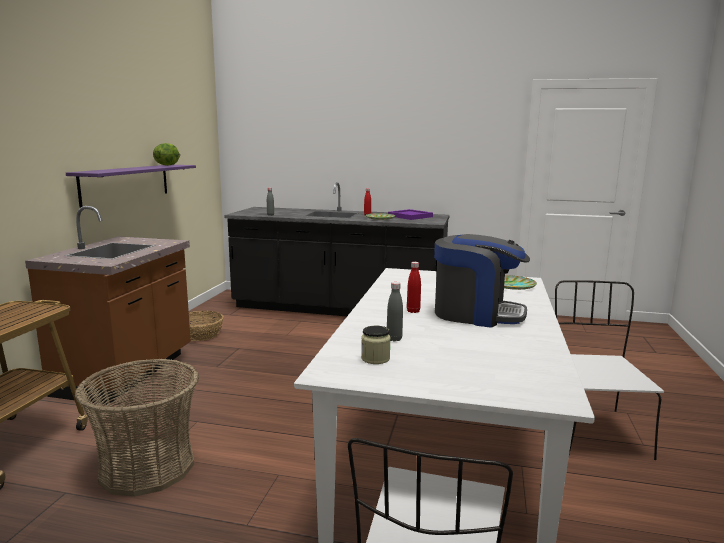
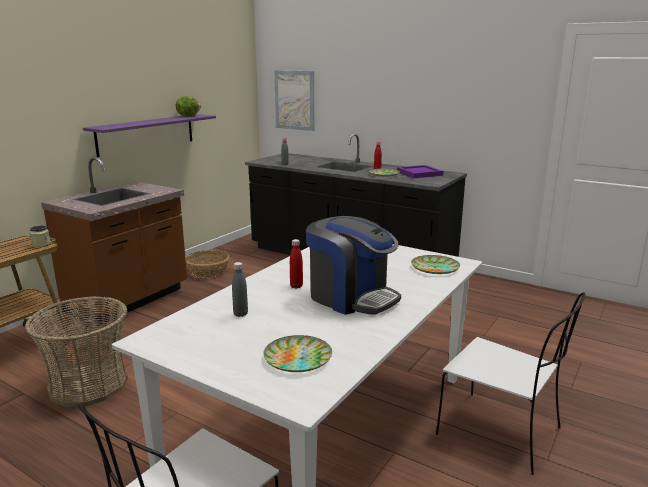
camera: 20 degrees right, 5 degrees up
jar [361,326,391,364] -> jar moved to [30,225,51,247]
white chair [555,280,664,460] -> white chair turned 105 degrees clockwise [436,292,586,475]
none -> plate [263,335,332,372]
none -> picture [274,70,314,131]

